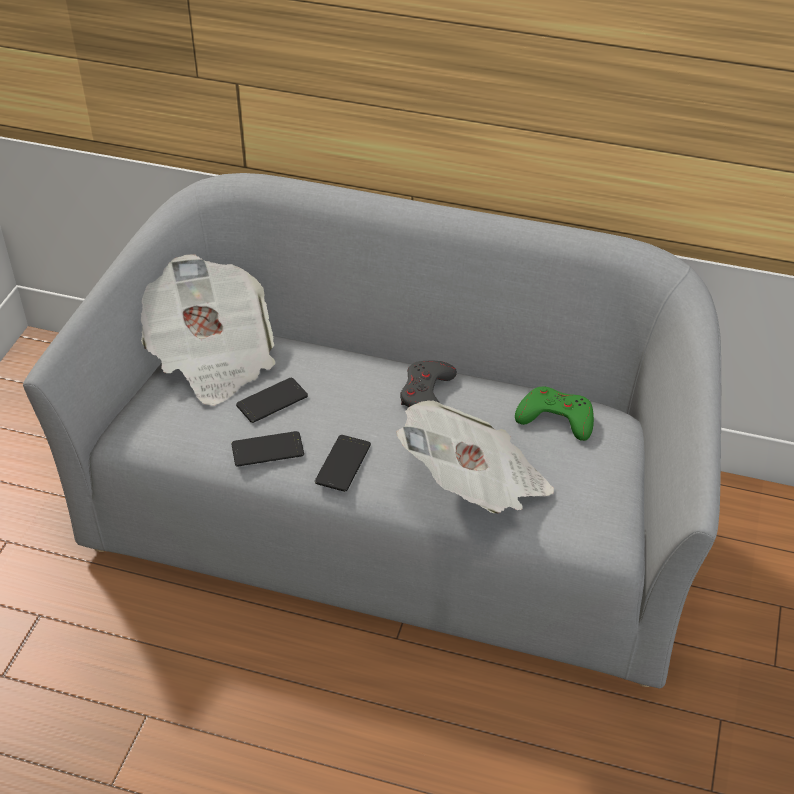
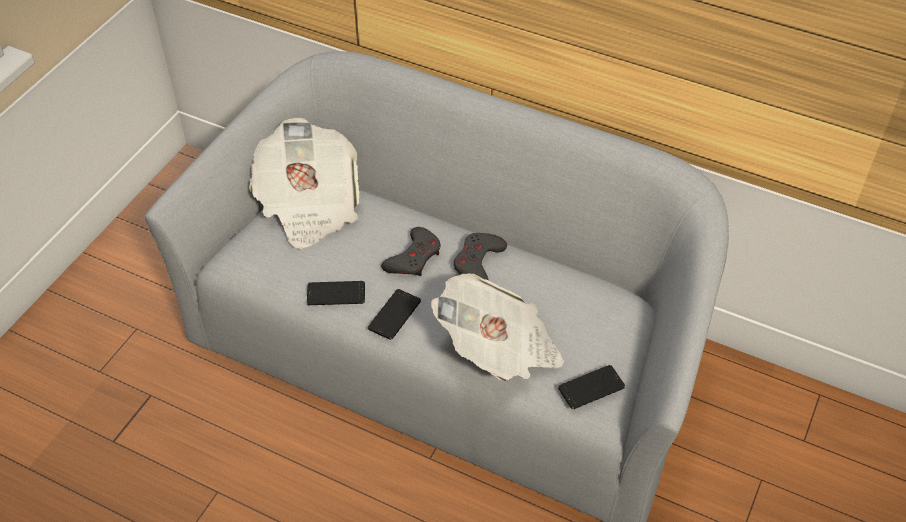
camera: 10 degrees right, 5 degrees up
phone [236,378,308,423] -> phone moved to [558,365,625,409]
green game controller [515,387,594,441] -> none
none -> grey game controller [381,227,441,276]

